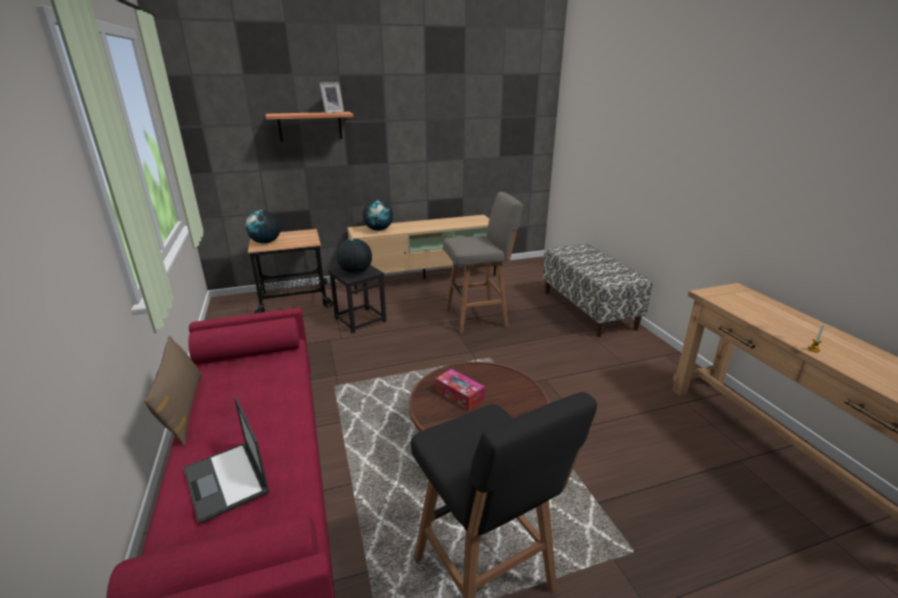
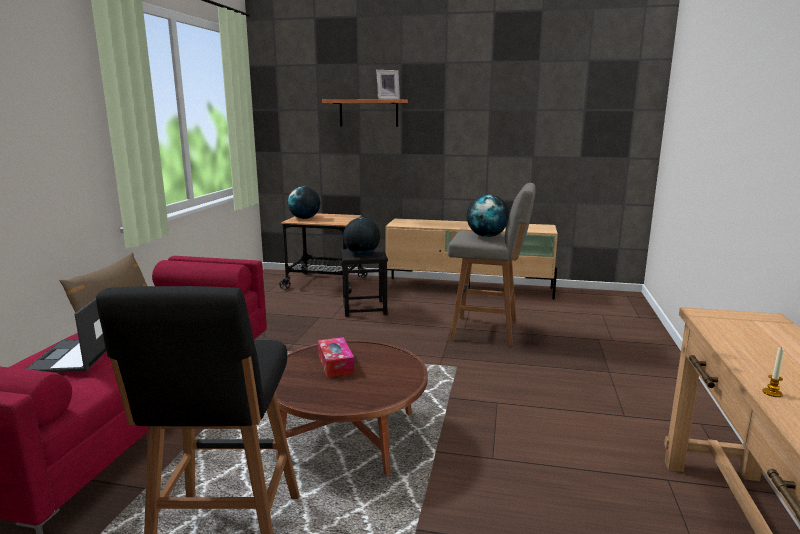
camera: 30 degrees right, 10 degrees down
globe [363,200,393,231] -> globe moved to [467,194,509,237]
bench [542,244,652,337] -> none

